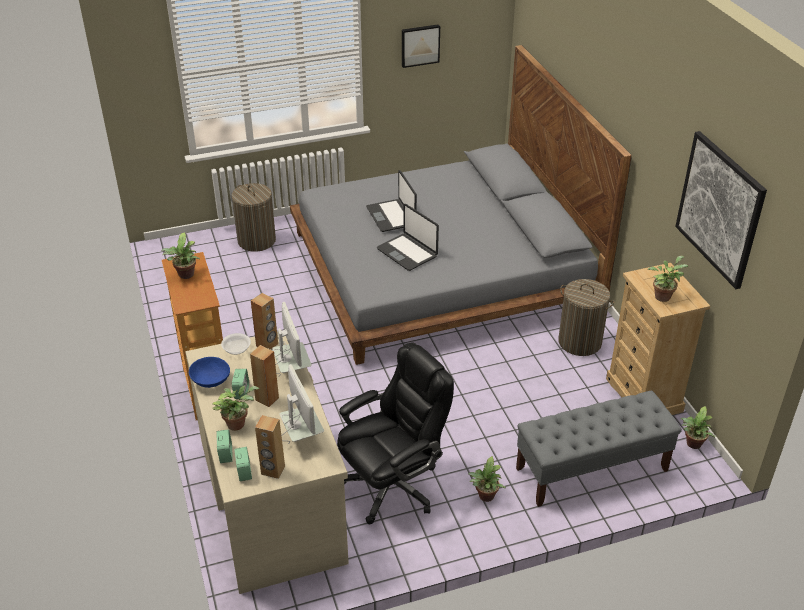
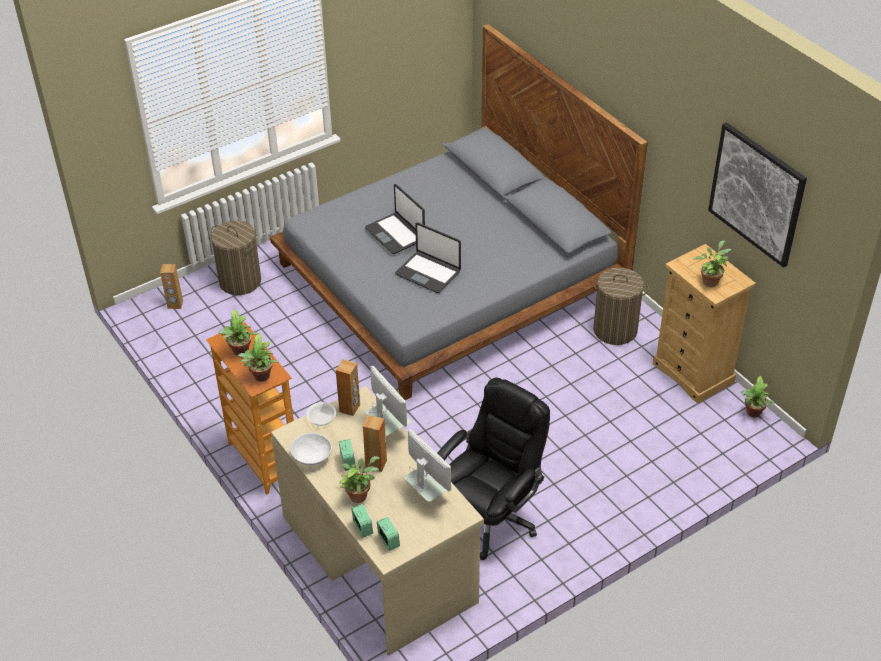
camera: 15 degrees left, 5 degrees up
blue bowl [189,357,230,388] -> white bowl [290,433,332,466]
brown speaker [255,415,285,479] -> brown speaker moved to [160,264,183,309]
picture [402,24,440,68] -> none
potted plant [468,456,506,502] -> potted plant moved to [238,333,278,382]
grey bench [516,390,682,507] -> none

